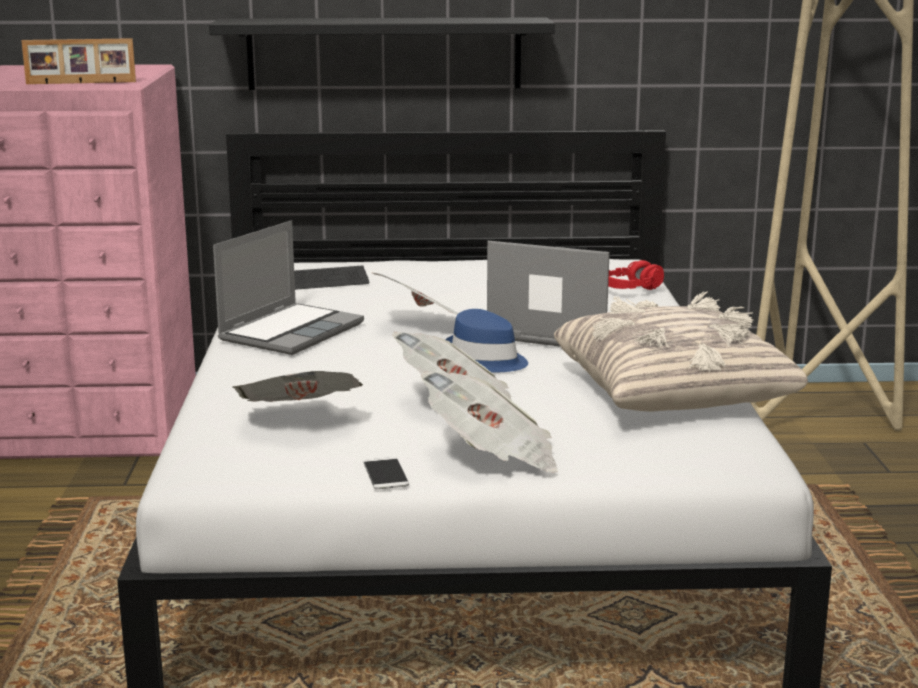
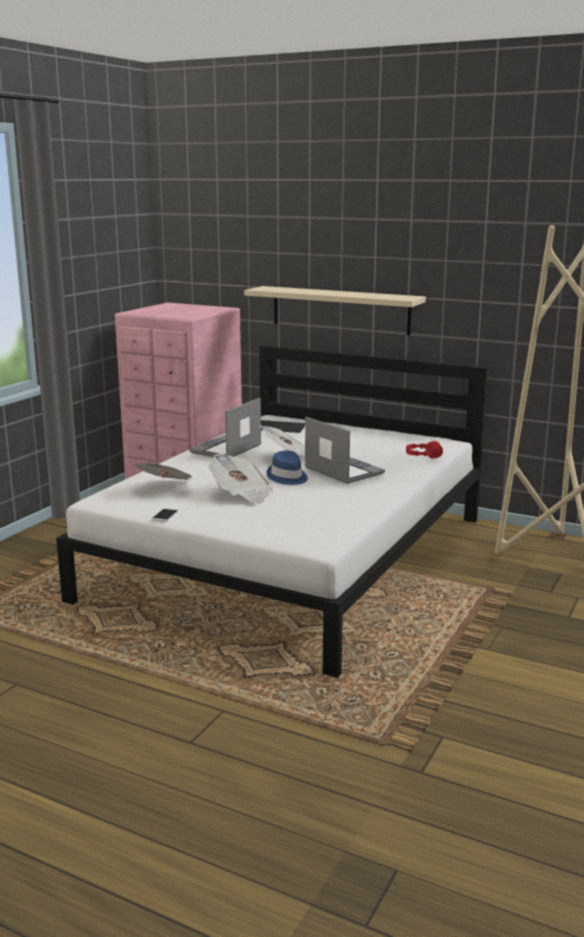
camera: 30 degrees right, 0 degrees up
picture frame [21,38,136,84] -> none
black shelf [209,18,555,90] -> beige shelf [244,286,426,335]
laptop [213,220,364,355] -> laptop turned 150 degrees clockwise [189,398,262,457]
newspaper [421,371,558,472] -> none
beige pillow [554,292,808,412] -> none

